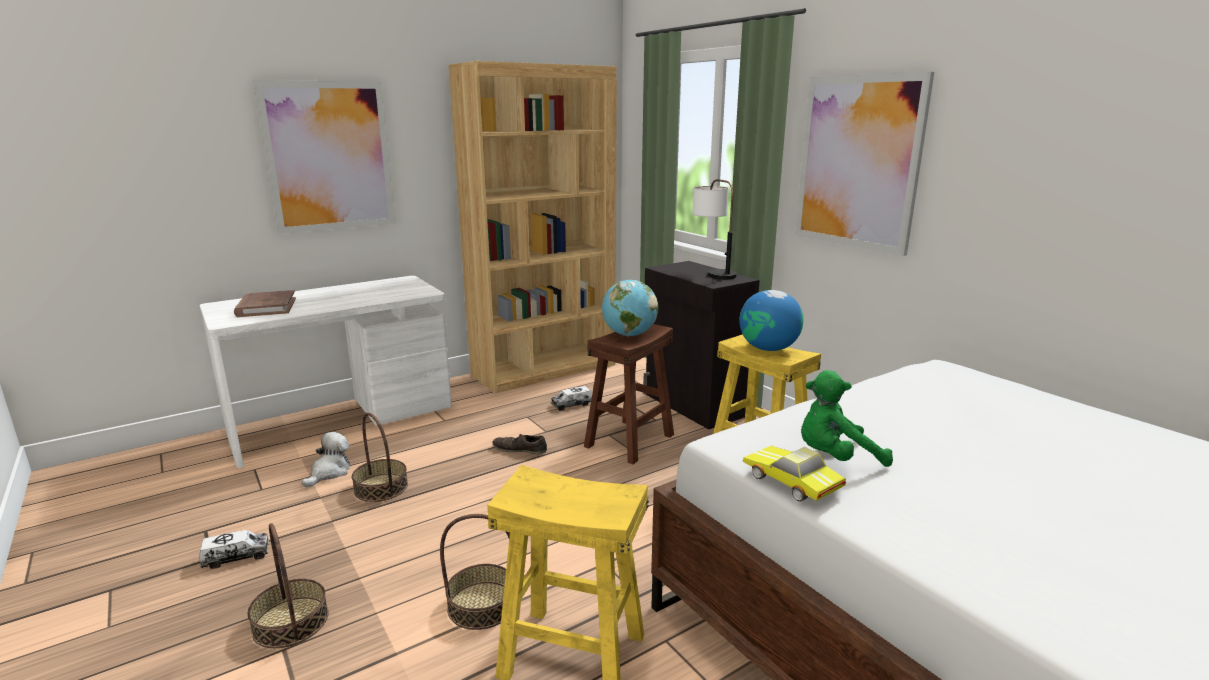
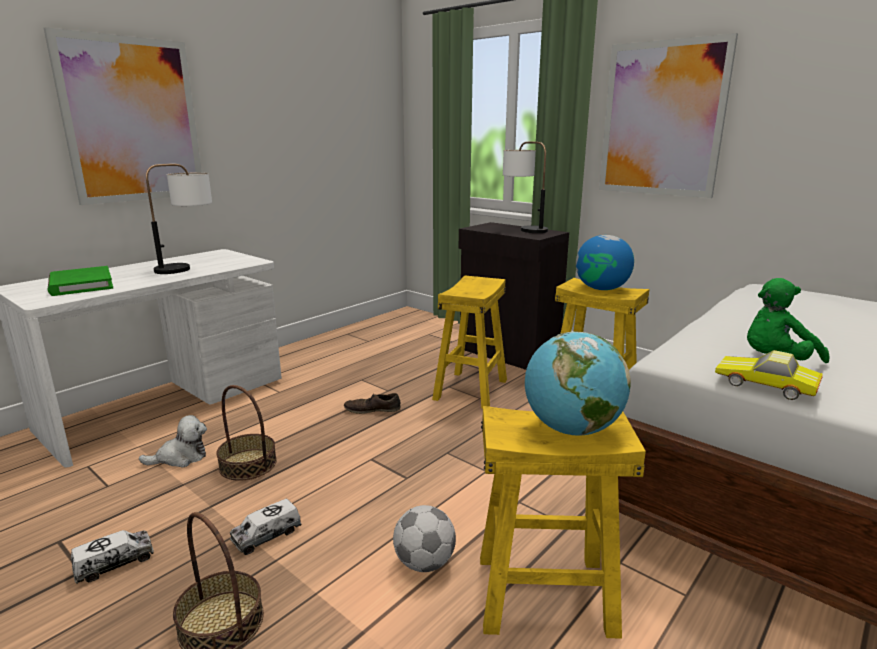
camera: 15 degrees left, 0 degrees up
brown book [234,290,296,317] -> green book [48,266,113,296]
plush toy [302,432,350,487] -> plush toy turned 60 degrees clockwise [139,415,207,468]
basket [440,514,510,630] -> football [393,505,456,572]
brown bookcase [448,61,617,393] -> none
toy truck [551,386,592,411] -> toy truck moved to [230,499,302,555]
brown stool [584,324,674,464] -> yellow stool [432,275,507,409]
globe [602,280,658,336] -> globe moved to [525,332,631,435]
none -> table lamp [146,164,212,274]

